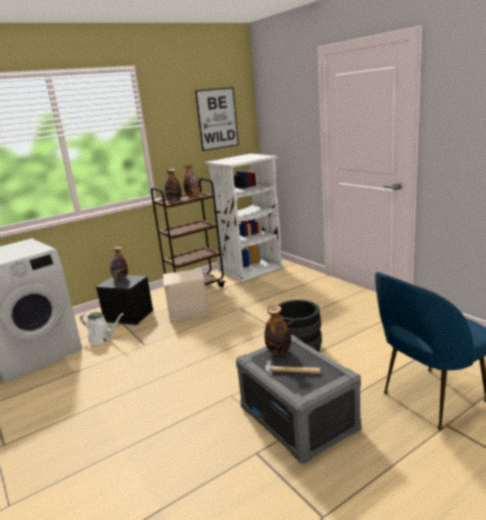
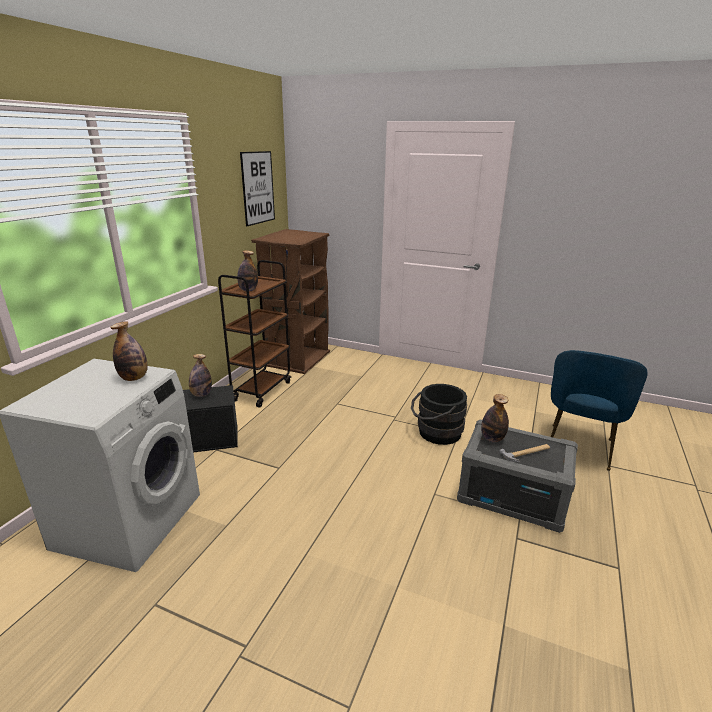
camera: 35 degrees left, 5 degrees up
white watering can [80,312,124,345] -> none
beige storage box [163,268,209,322] -> none
bottle [184,165,200,197] -> bottle moved to [110,321,148,381]
white bookcase [205,154,284,282] -> brown bookcase [251,229,330,374]

